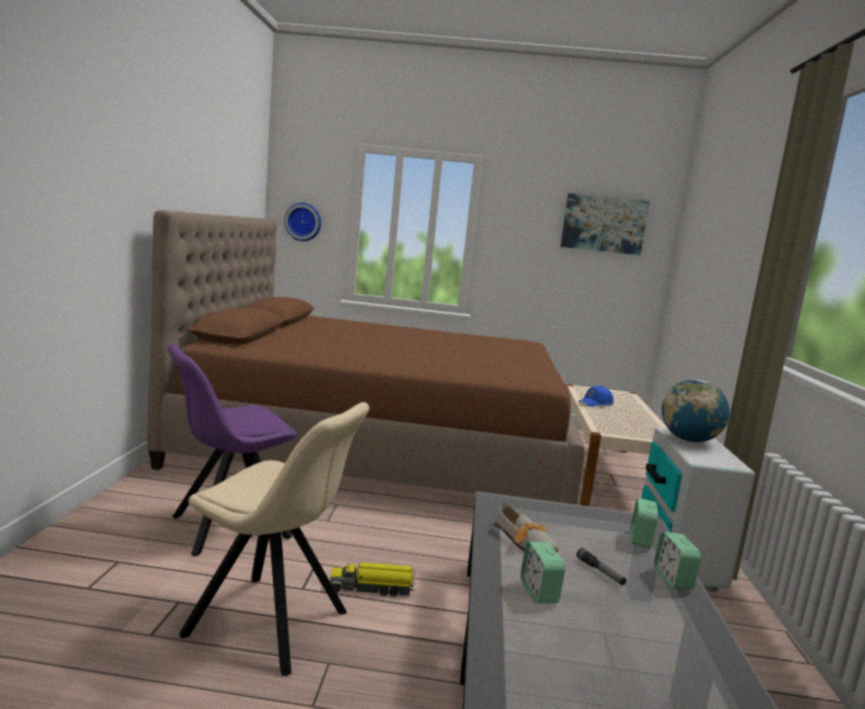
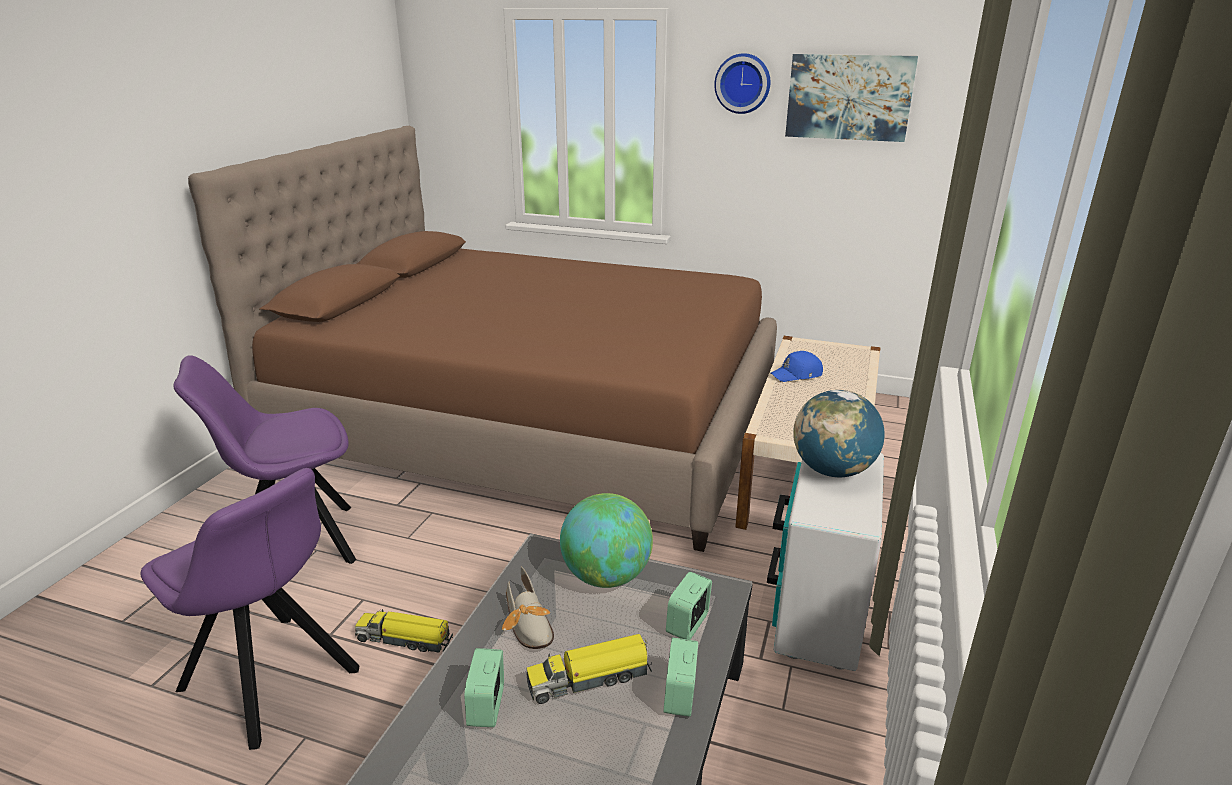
camera: 15 degrees right, 15 degrees up
beige chair [180,402,369,676] -> purple chair [140,468,359,750]
wall clock [284,203,321,241] -> wall clock moved to [714,53,770,114]
flashlight [577,548,626,586] -> toy truck [527,634,652,704]
none -> globe [560,493,653,588]

